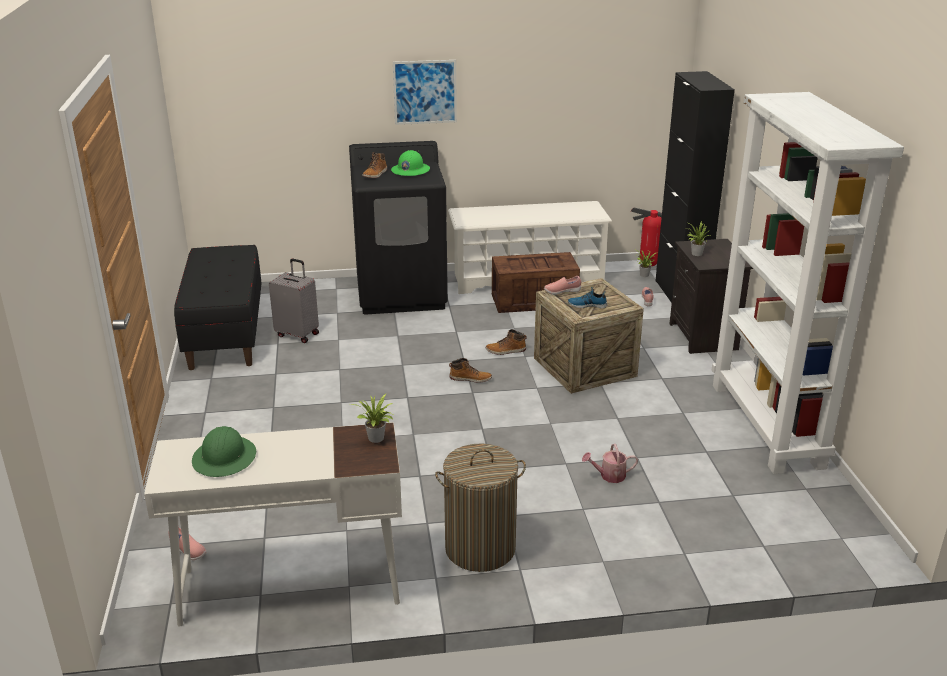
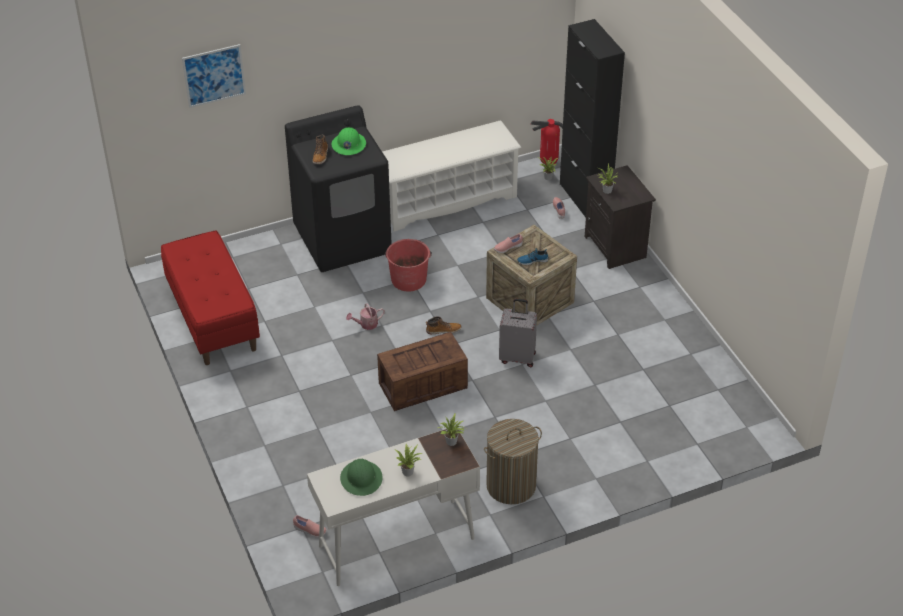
camera: 15 degrees left, 15 degrees up
black bench [174,245,262,370] -> red bench [161,230,260,365]
grey suitcase [269,259,319,343] -> grey suitcase moved to [499,299,537,367]
picture [393,60,457,125] -> picture moved to [182,44,246,108]
boot [486,329,527,355] -> none
crate [492,252,580,313] -> crate moved to [377,332,468,411]
watering can [582,444,638,483] -> watering can moved to [346,303,385,330]
white bookcase [712,92,904,474] -> none
none -> red bucket [385,239,432,292]
none -> potted plant [394,444,423,477]

